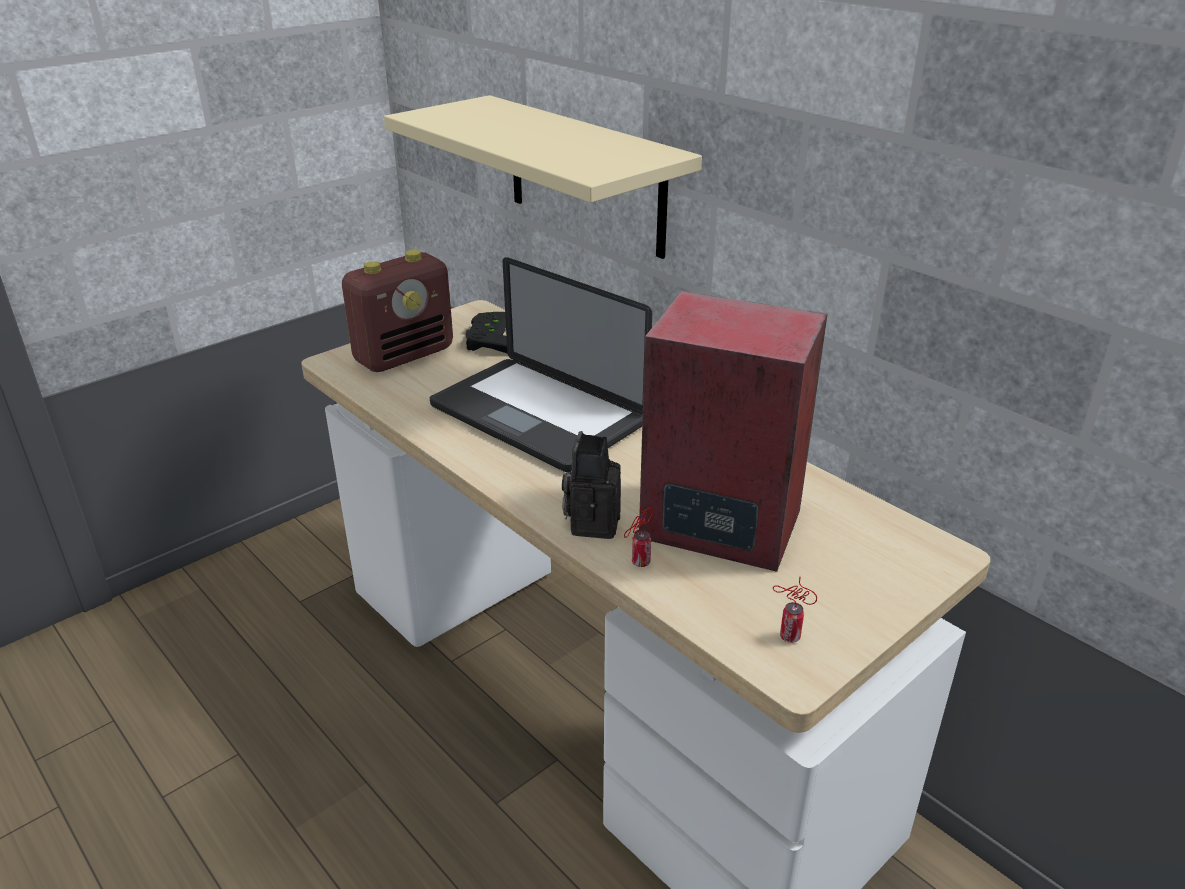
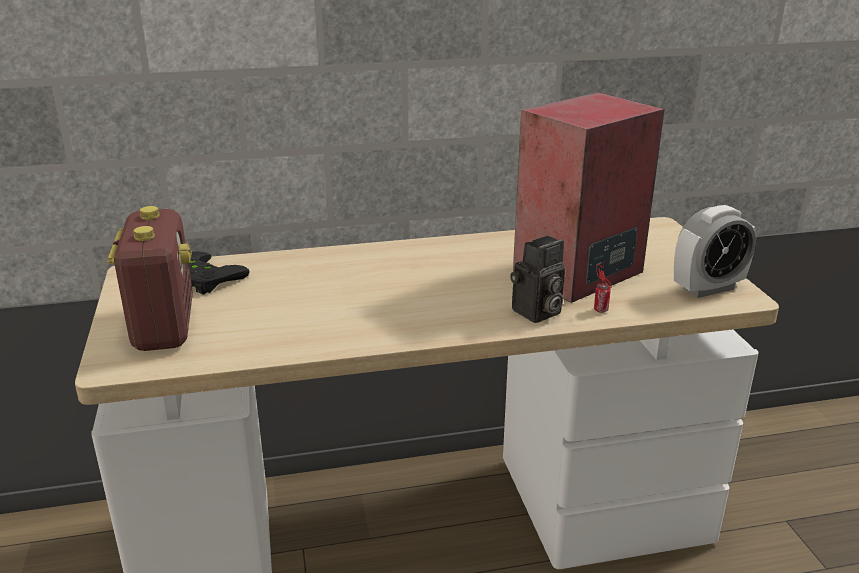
camera: 60 degrees left, 5 degrees down
beige shelf [384,95,702,259] -> none
laptop [430,257,652,472] -> none
camera [562,431,621,539] -> camera turned 75 degrees counterclockwise [510,236,565,323]
can [773,577,817,643] -> alarm clock [674,205,757,298]

